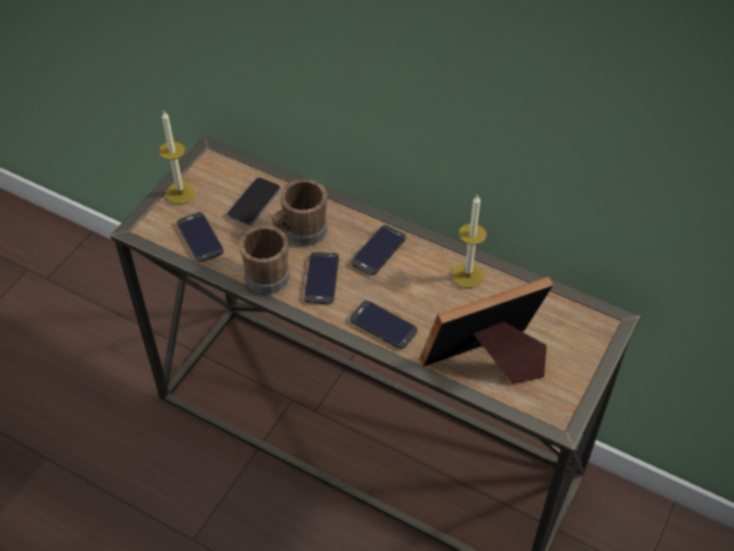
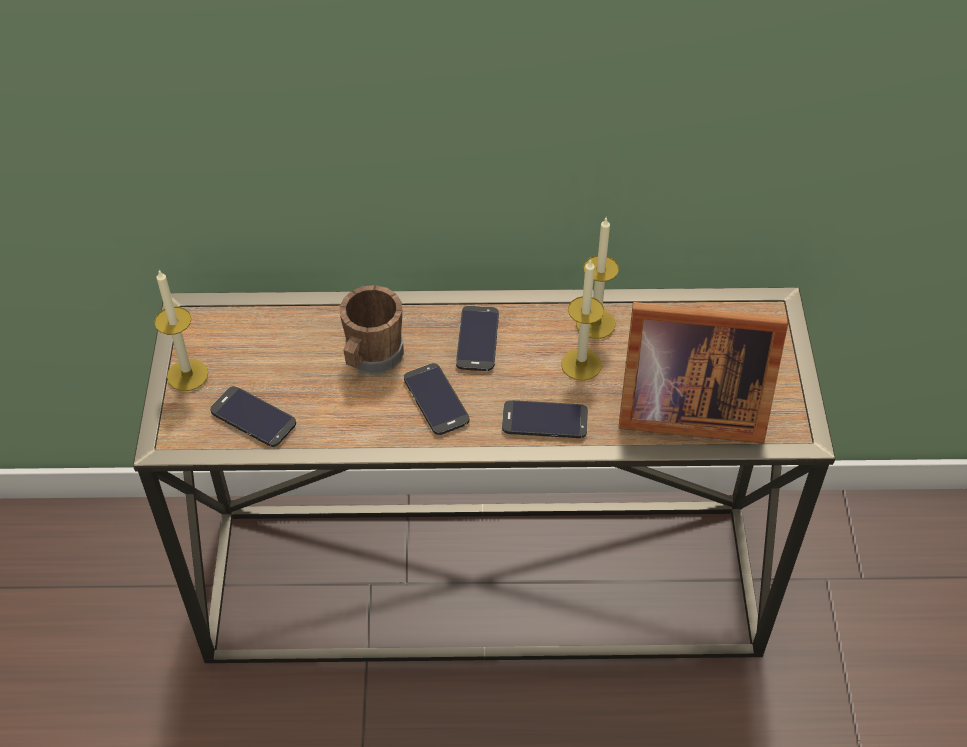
camera: 30 degrees left, 0 degrees up
phone [227,178,280,226] -> none
brown mug [239,225,290,294] -> none
picture frame [419,277,553,384] -> picture frame turned 120 degrees counterclockwise [619,302,788,444]
none -> candle [561,259,604,381]

